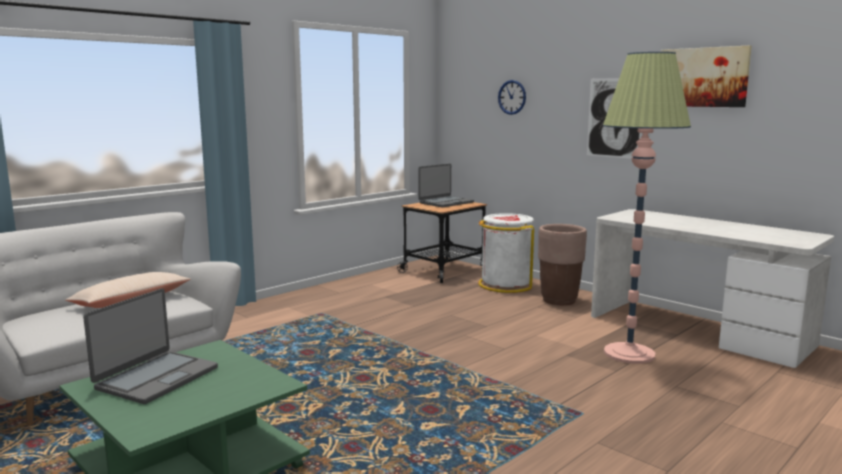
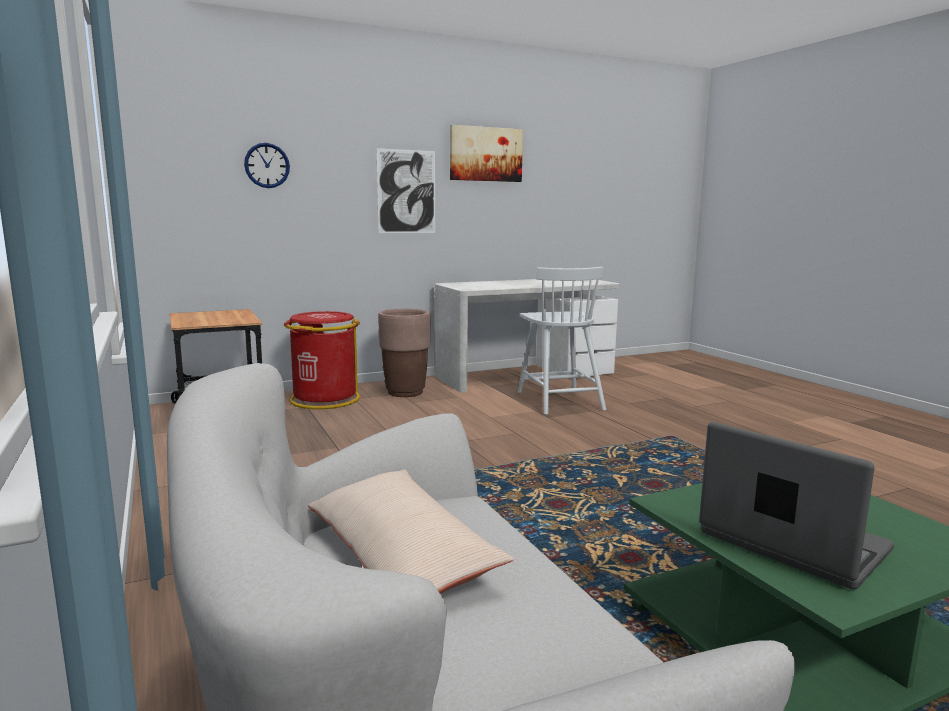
camera: 70 degrees left, 0 degrees up
laptop [418,164,474,208] -> none
white trash can [478,213,534,293] -> red trash can [284,311,360,409]
floor lamp [603,52,691,364] -> white chair [518,267,606,415]

